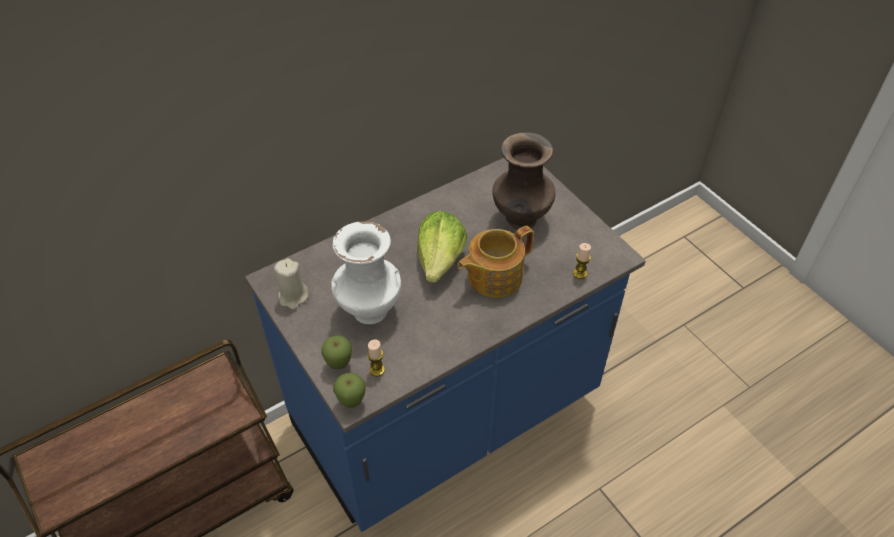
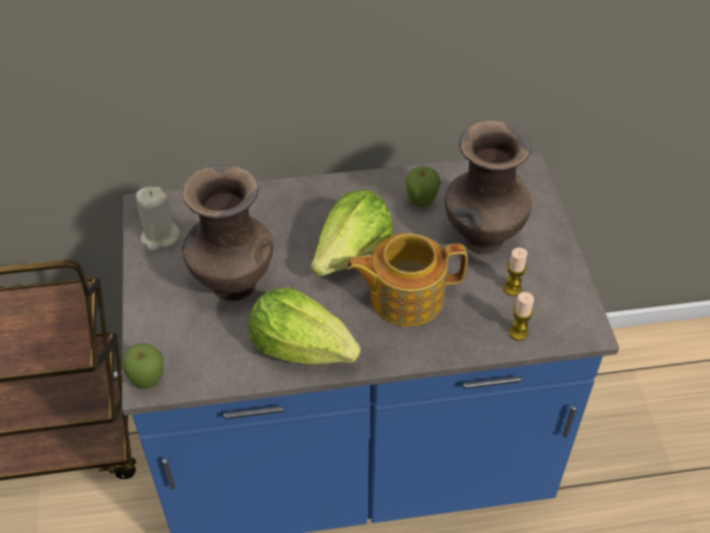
camera: 25 degrees right, 0 degrees up
apple [321,335,352,369] -> apple moved to [405,167,441,207]
white vase [331,221,401,324] -> brown vase [182,165,273,301]
candle [367,339,385,377] -> candle moved to [503,248,527,296]
none -> lettuce [249,287,361,364]

